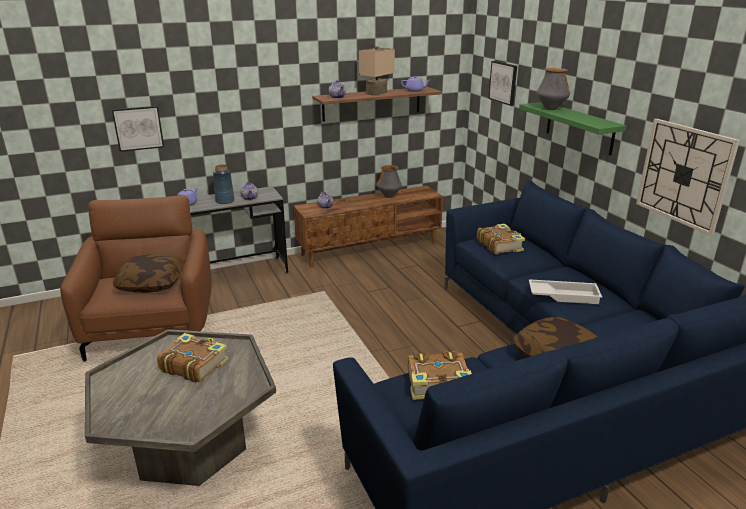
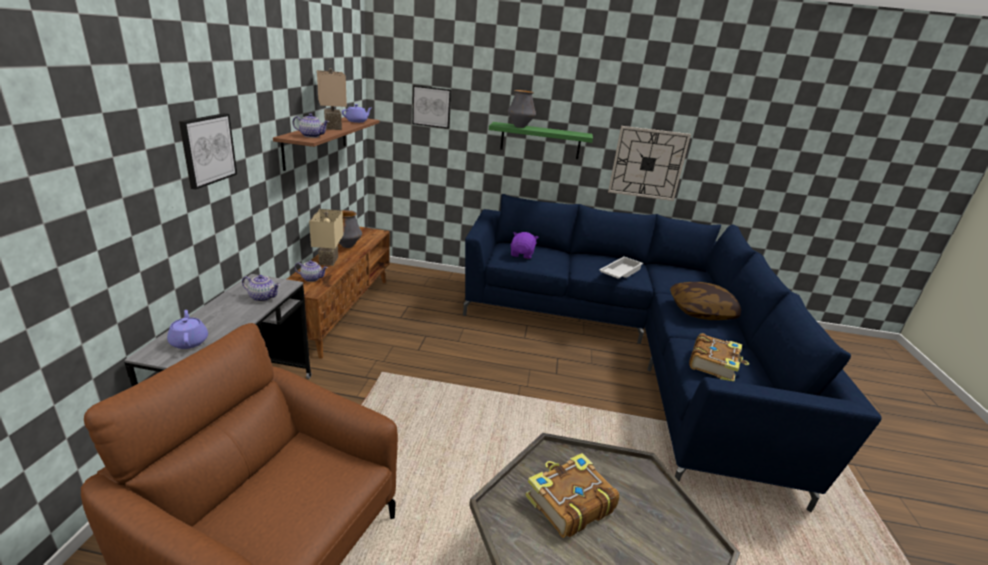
camera: 60 degrees left, 0 degrees up
picture [112,106,164,152] -> picture moved to [179,113,237,189]
pillow [113,254,184,293] -> none
blue vase [213,165,235,204] -> none
book [477,224,525,254] -> purple plush toy [511,232,539,259]
none -> beige table lamp [309,209,343,266]

